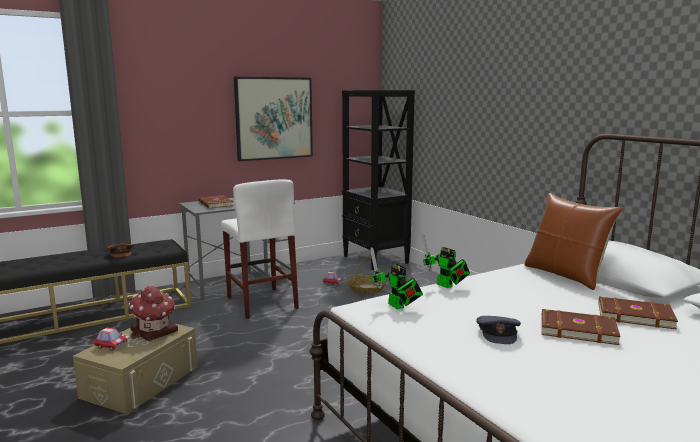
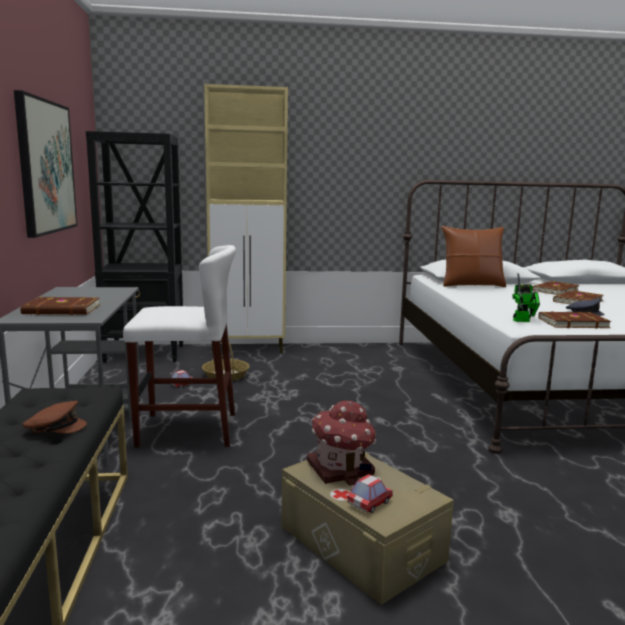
camera: 65 degrees left, 0 degrees up
toy robot [422,233,470,288] -> none
none -> beige cabinet [204,84,288,354]
none -> brown book [538,312,611,328]

